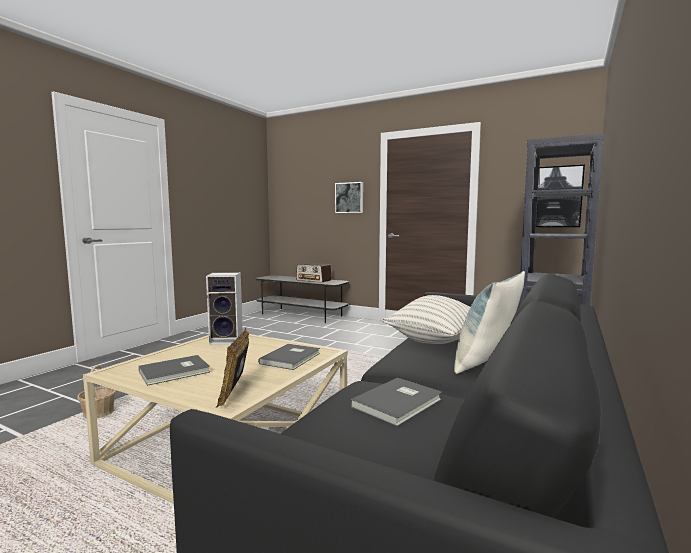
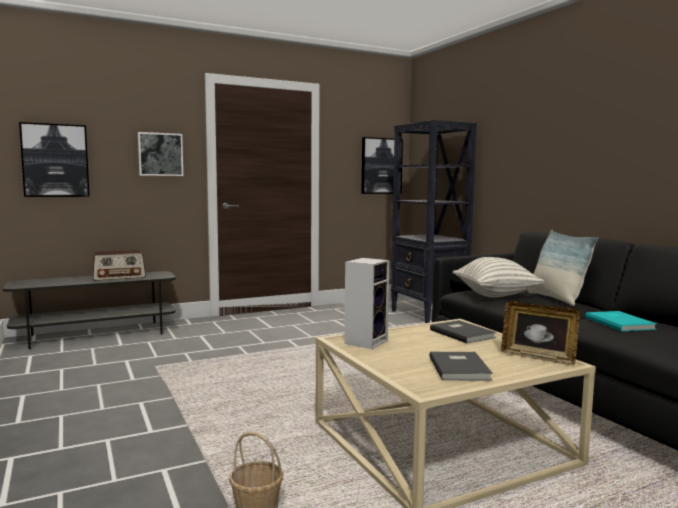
camera: 55 degrees left, 0 degrees up
grey book [350,378,442,427] -> turquoise book [586,311,657,331]
none -> picture [19,122,90,197]

